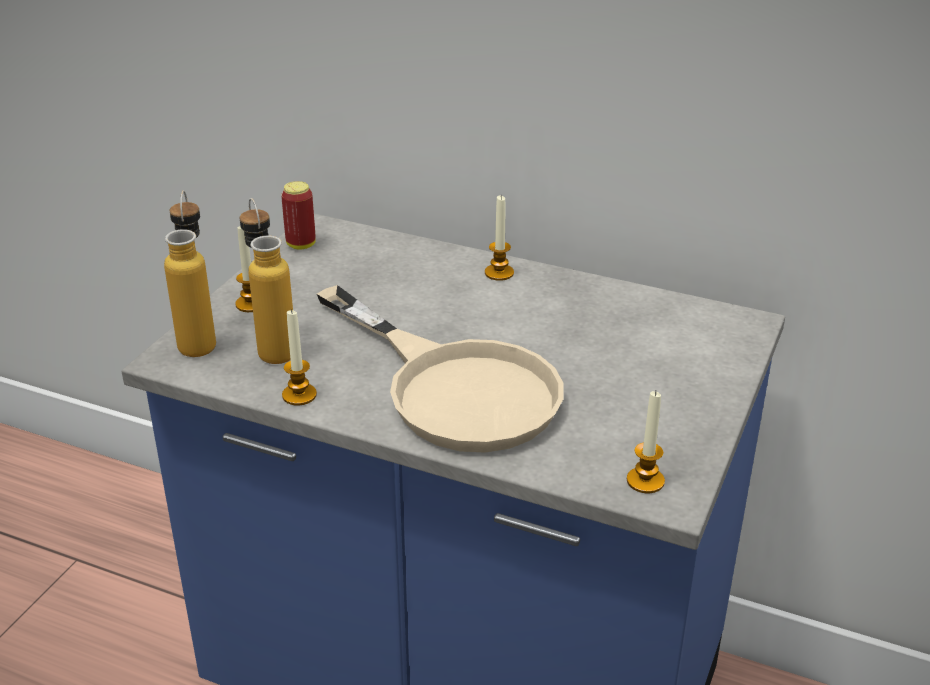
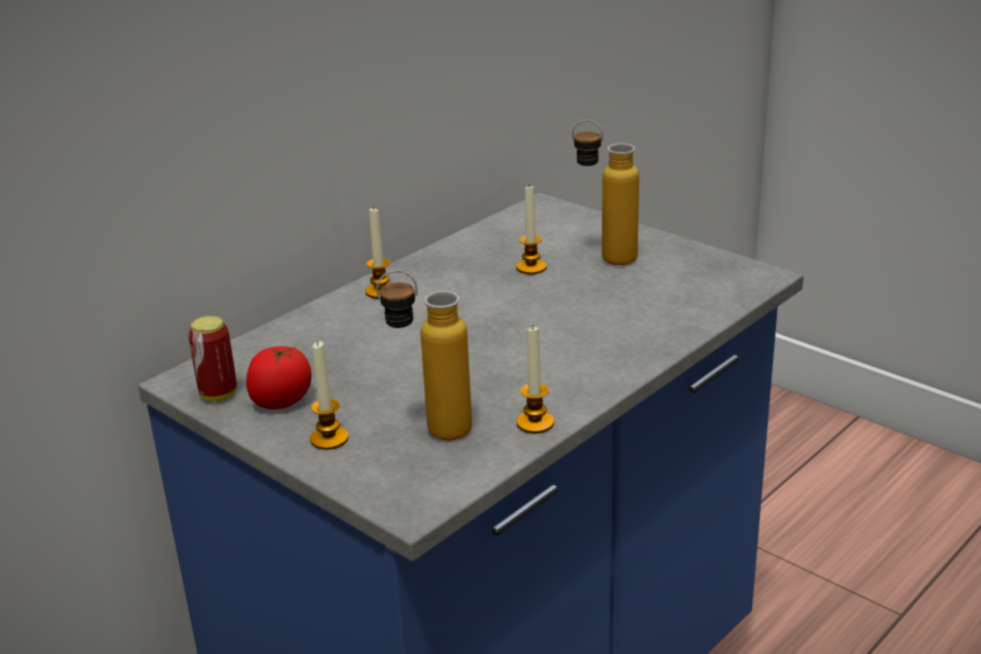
camera: 70 degrees left, 5 degrees down
bottle [164,191,216,357] -> bottle moved to [572,120,639,265]
beige frying pan [317,285,564,453] -> none
candle [627,391,665,493] -> candle moved to [516,184,546,274]
none -> tomato [246,346,312,409]

